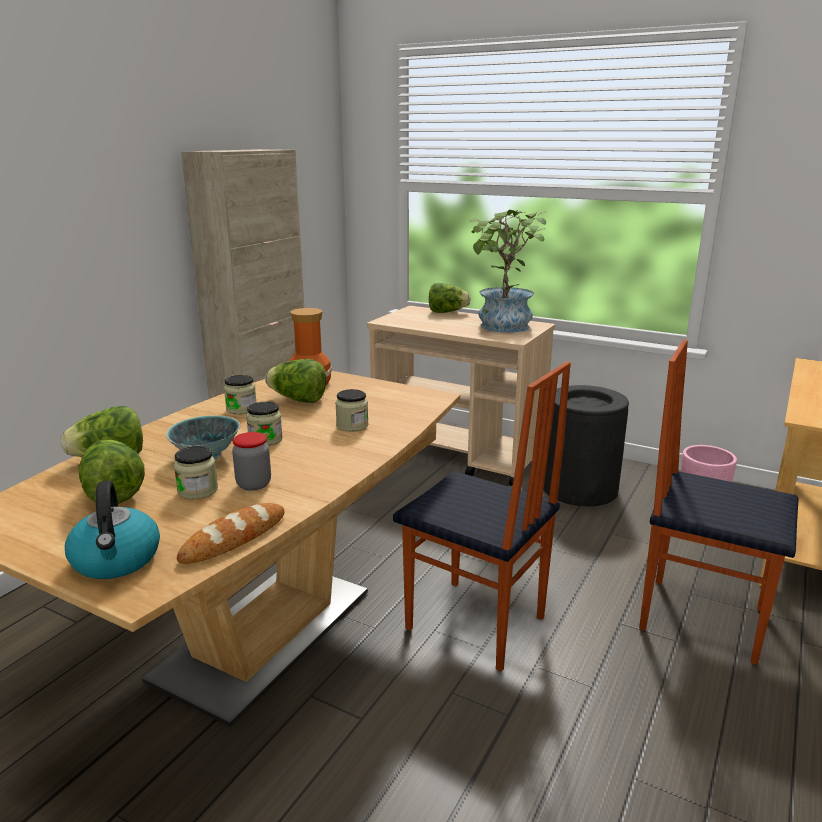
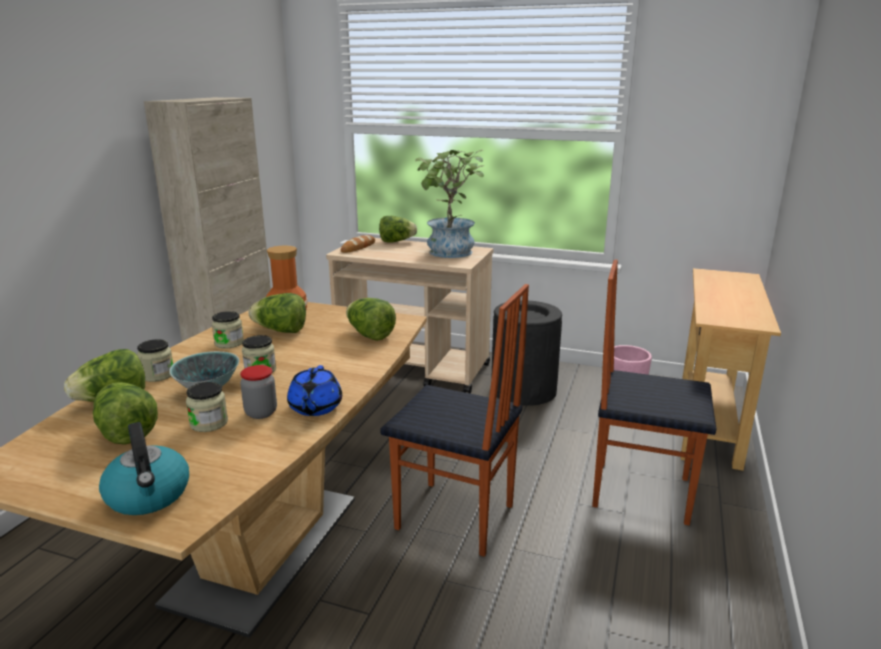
camera: 10 degrees left, 0 degrees up
bread [177,503,285,564] -> bread moved to [341,235,375,253]
jar [335,389,368,432] -> jar moved to [137,339,173,382]
none -> blue teapot [287,365,342,416]
none -> lettuce [346,298,396,341]

